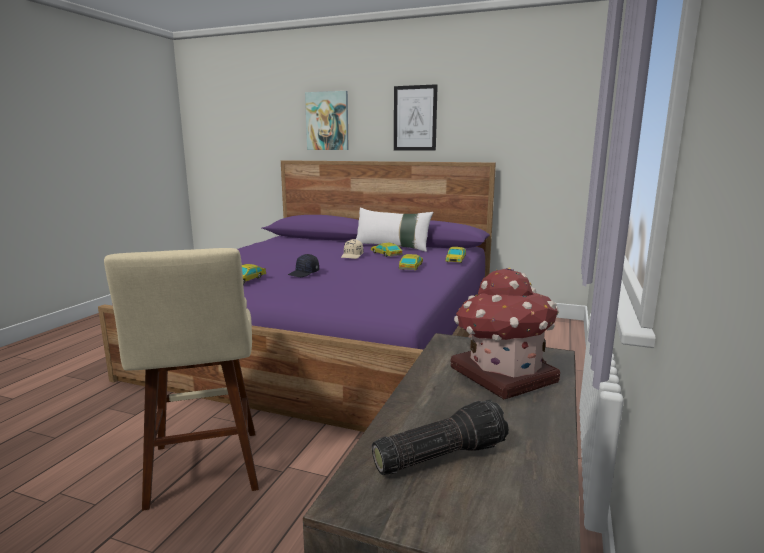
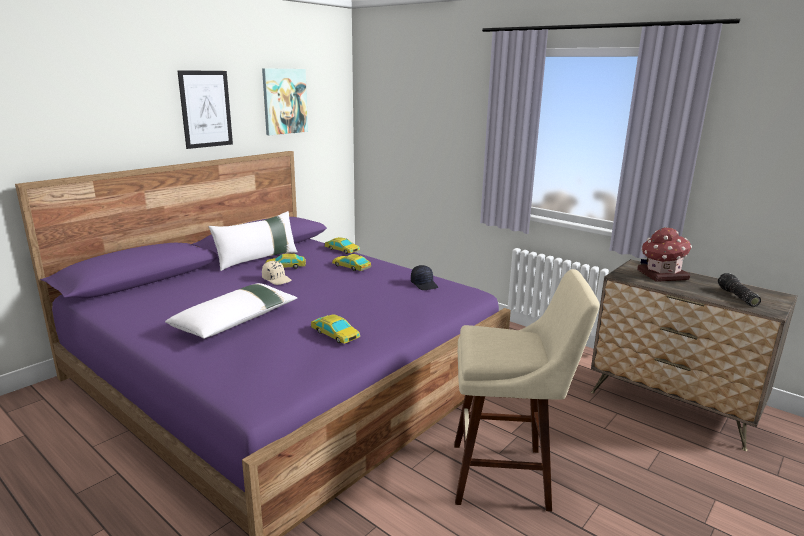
camera: 70 degrees left, 5 degrees up
black cap [288,254,319,277] -> black cap moved to [411,265,438,290]
picture [305,91,349,150] -> picture moved to [262,68,308,135]
none -> white pillow [165,283,298,339]

